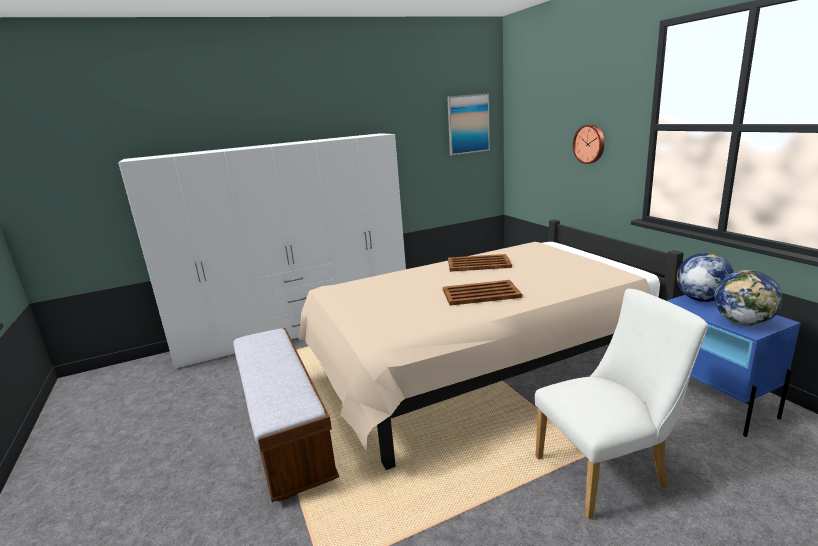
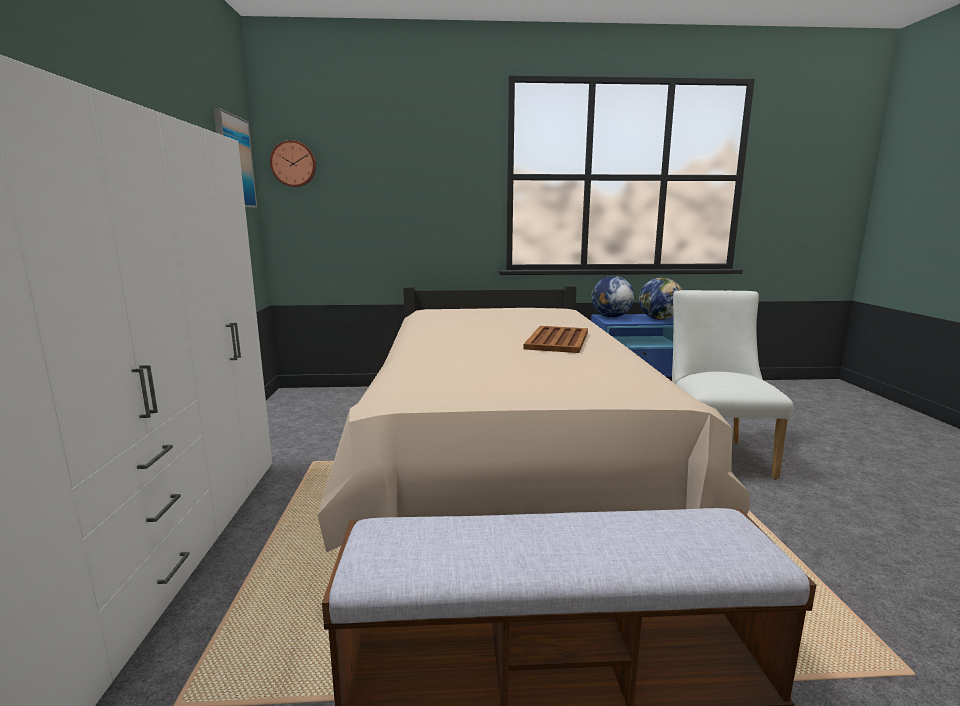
camera: 70 degrees left, 5 degrees down
brown tray [448,254,512,272] -> none
wall clock [573,124,605,164] -> wall clock moved to [270,140,316,187]

